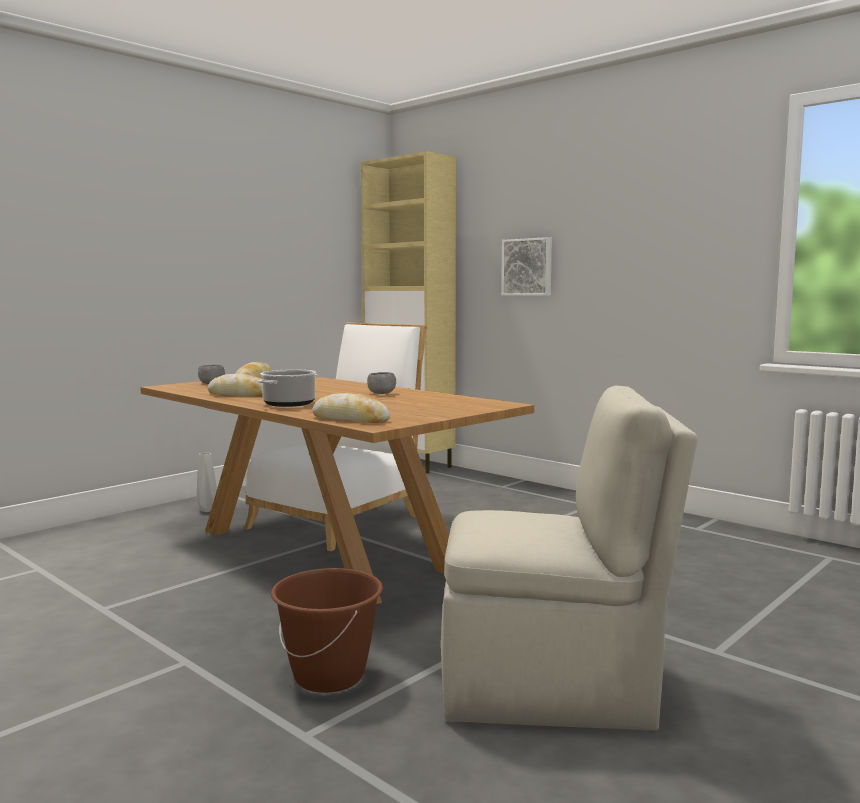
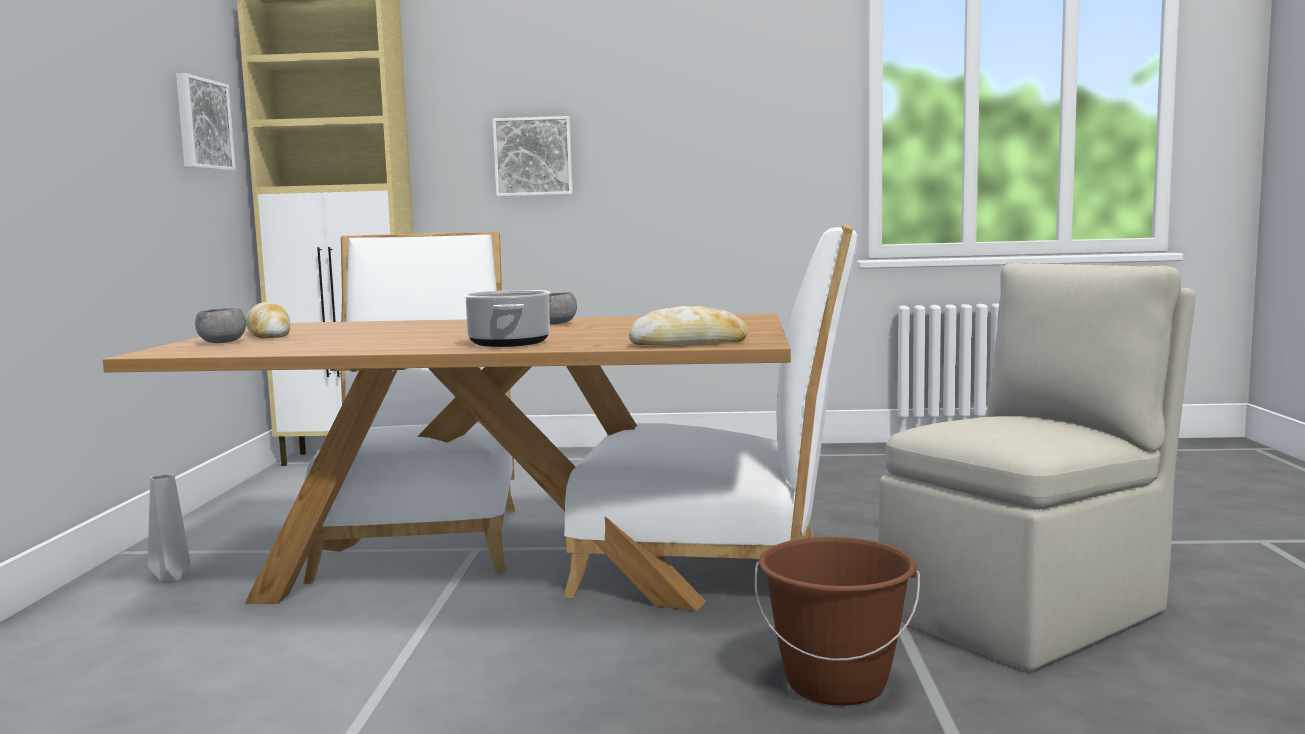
camera: 40 degrees left, 0 degrees up
bread [208,374,263,397] -> none
none -> picture [176,73,236,171]
none -> white chair [563,224,858,598]

